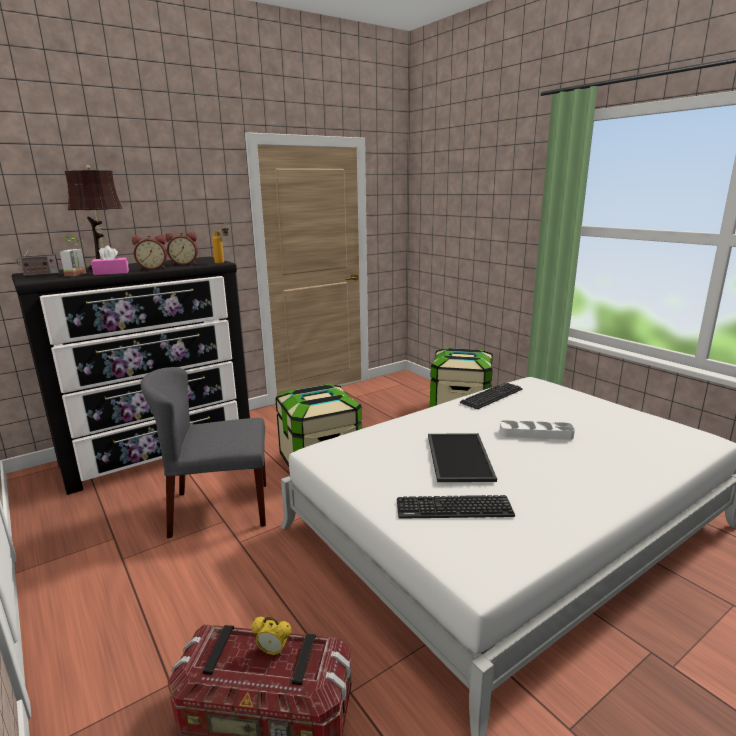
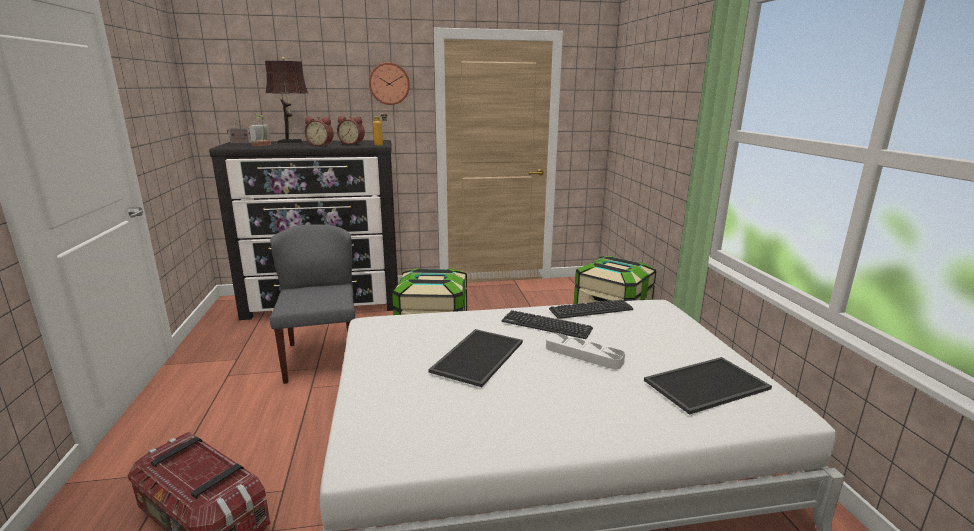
camera: 25 degrees right, 0 degrees up
pink tissue box [91,246,129,275] -> none
grey chair [141,367,266,538] -> grey chair turned 60 degrees clockwise [270,225,355,384]
alarm clock [251,617,291,656] -> none
keyboard [397,495,515,519] -> keyboard moved to [502,310,593,339]
none -> wall clock [369,63,410,105]
none -> tray [644,357,772,415]

